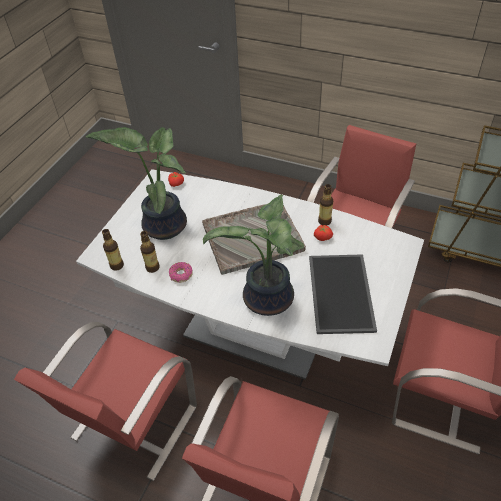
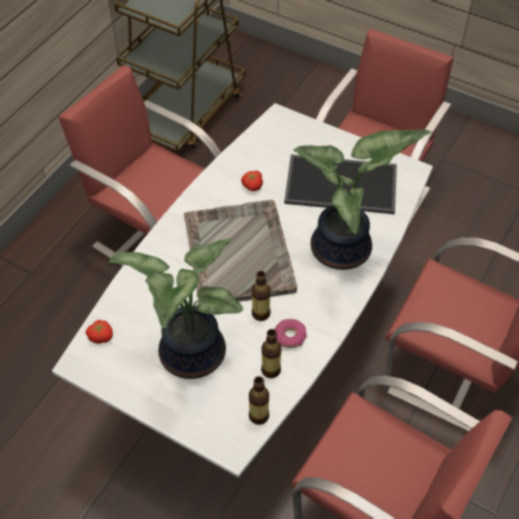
camera: 85 degrees left, 5 degrees up
bottle [318,184,333,225] -> bottle moved to [252,271,271,321]

